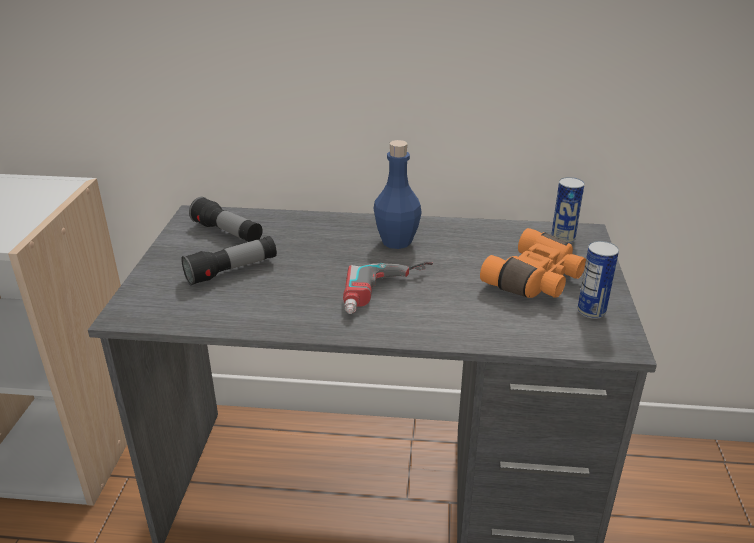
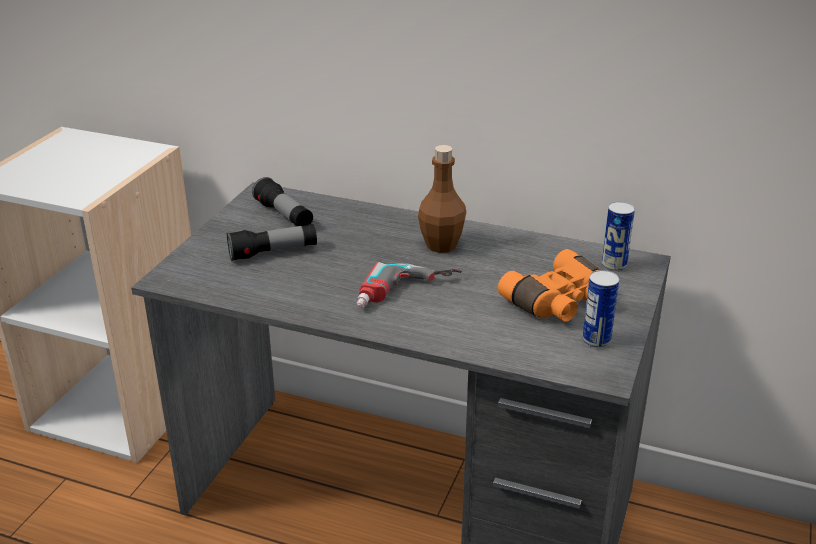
camera: 15 degrees right, 0 degrees up
blue bottle [373,140,422,249] -> brown bottle [418,145,466,253]

